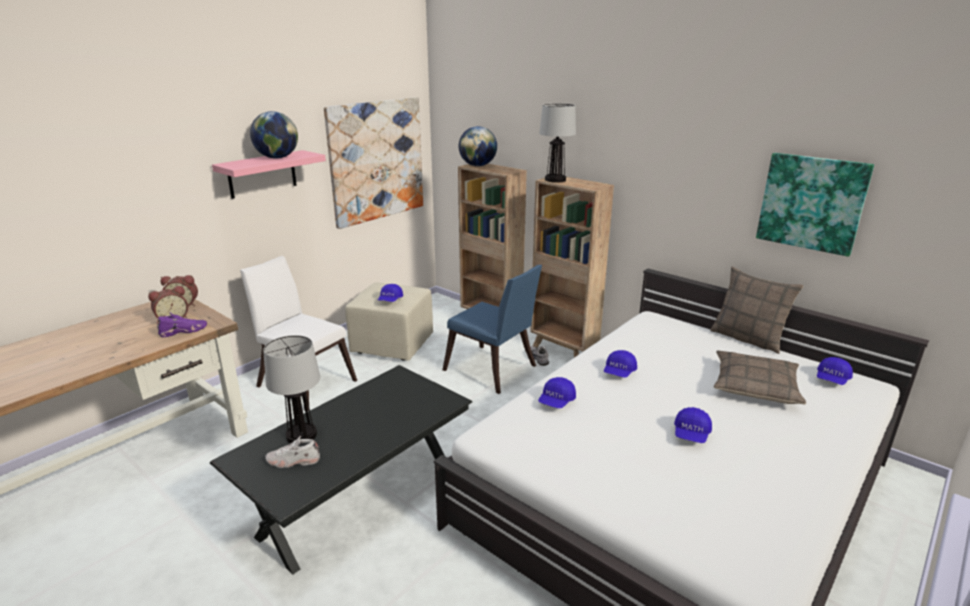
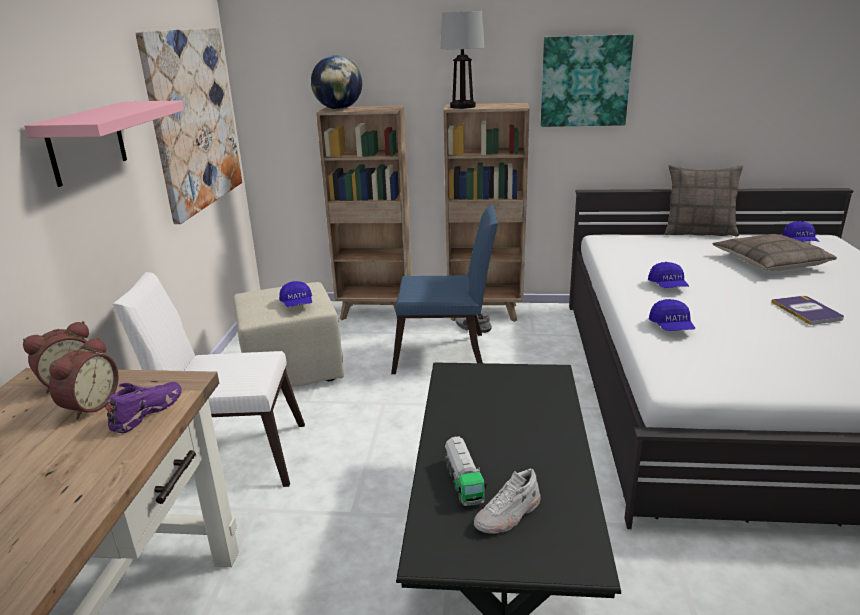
camera: 35 degrees left, 0 degrees up
globe [250,111,298,159] -> none
table lamp [263,335,320,444] -> toy truck [445,436,487,506]
blue cap [674,407,712,443] -> book [771,296,844,325]
picture [756,153,874,257] -> picture moved to [540,34,634,127]

